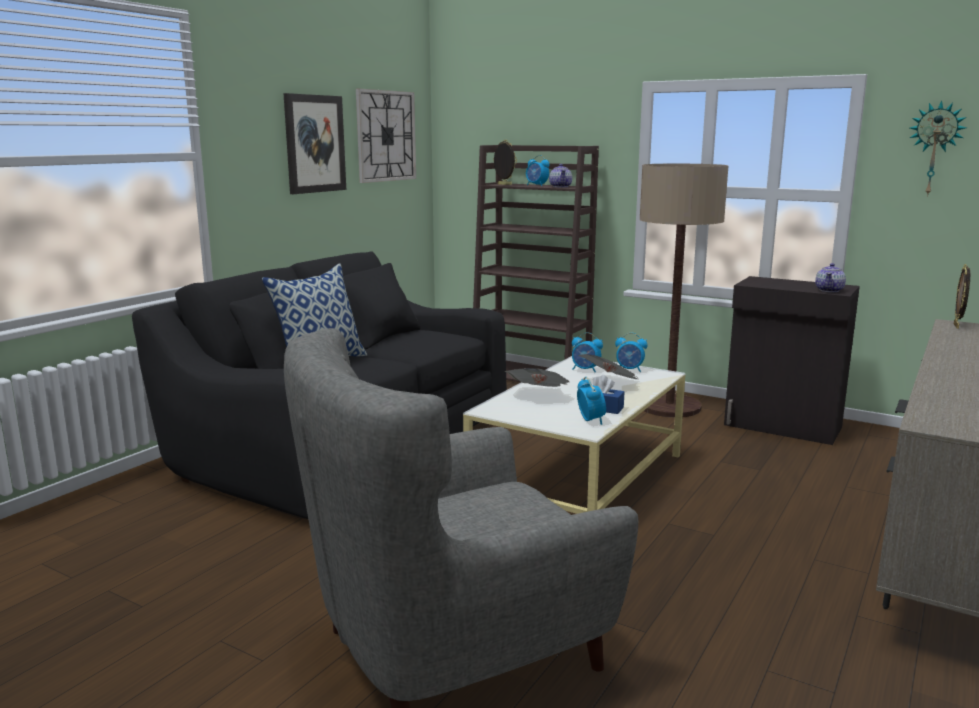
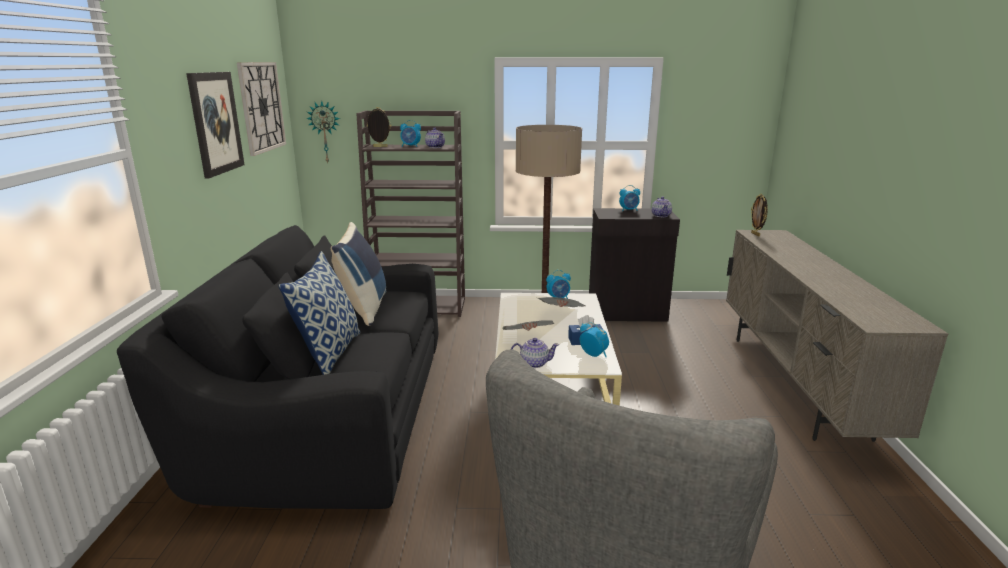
camera: 30 degrees left, 5 degrees up
alarm clock [572,332,603,372] -> alarm clock moved to [619,185,640,212]
wall clock [910,101,967,196] -> wall clock moved to [306,100,340,163]
none -> blue pillow [331,222,386,326]
none -> teapot [511,338,559,368]

